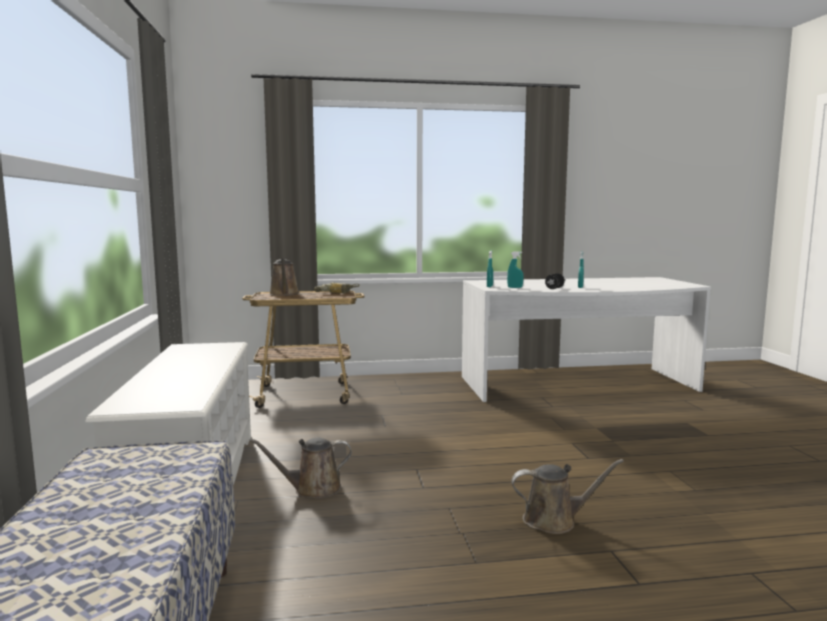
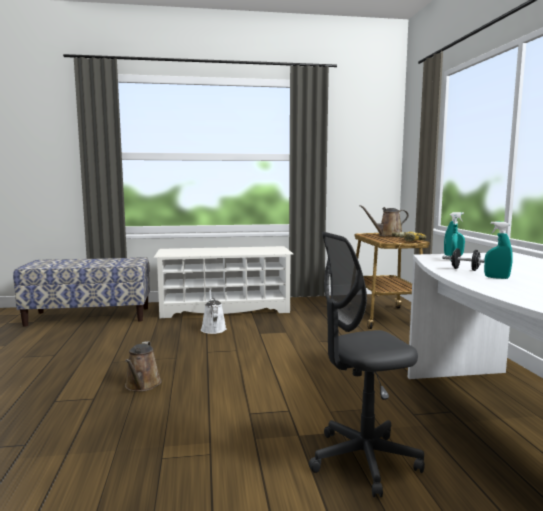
camera: 90 degrees right, 0 degrees up
brown watering can [249,437,352,499] -> white watering can [201,289,227,334]
none -> grey office chair [309,232,425,497]

